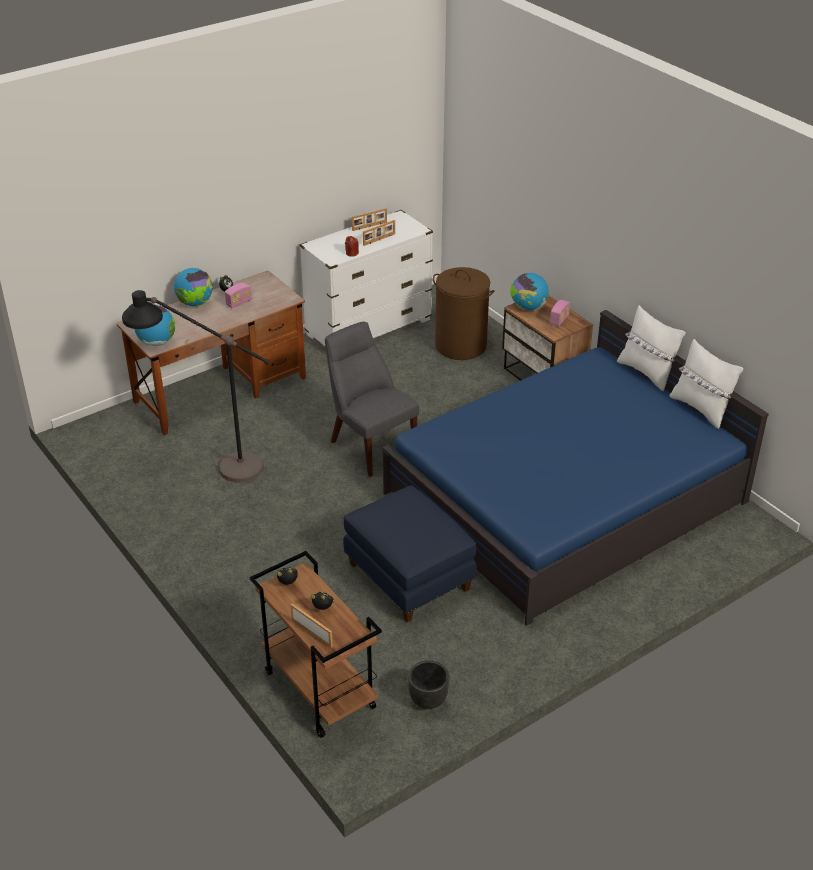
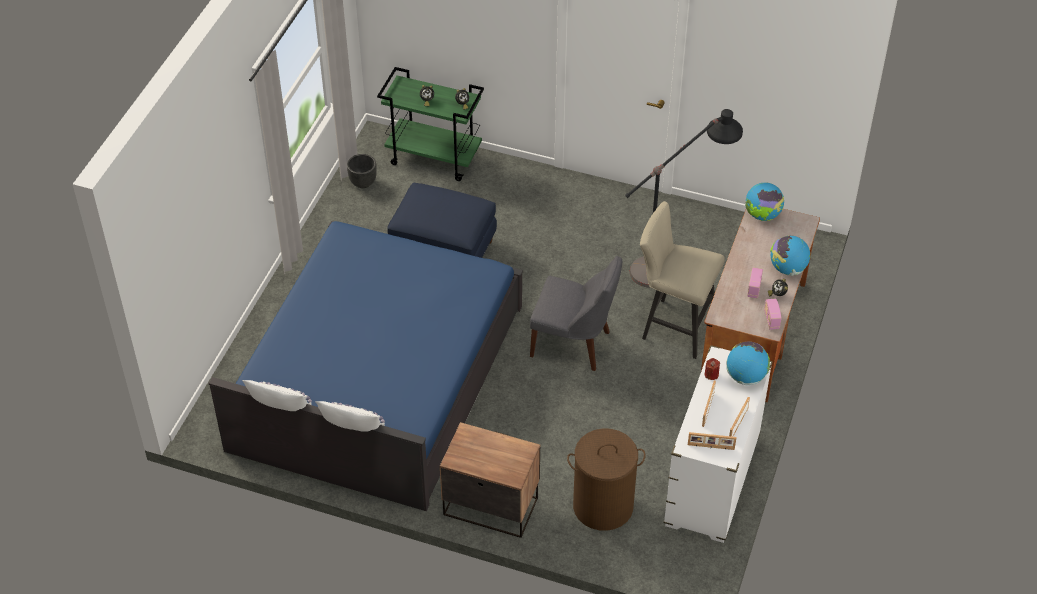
camera: 145 degrees right, 10 degrees up
brown cart [250,551,382,738] -> green cart [377,67,484,181]
picture frame [291,603,333,648] -> picture frame moved to [688,432,736,450]
globe [510,273,548,310] -> globe moved to [726,342,770,385]
radio [550,300,570,326] -> radio moved to [764,299,781,330]
none -> beige stool [640,201,725,359]

